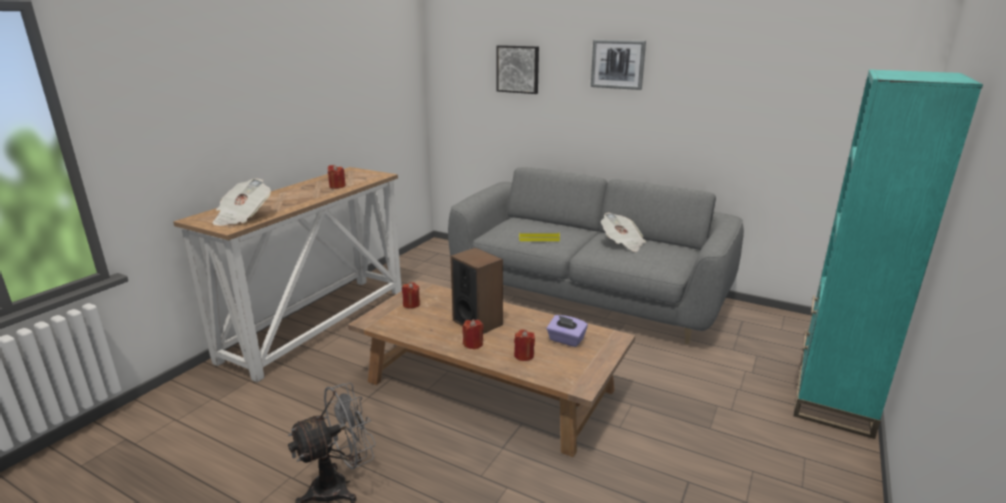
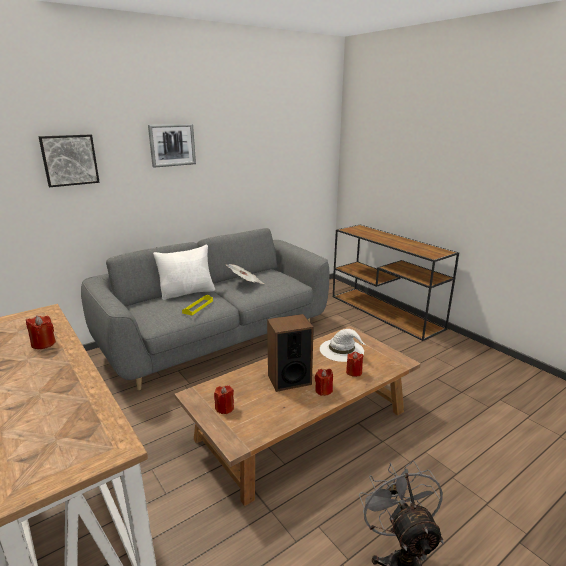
camera: 65 degrees left, 0 degrees up
newspaper [212,178,271,226] -> none
purple tissue box [546,315,588,347] -> white hat [320,329,366,362]
turquoise bookcase [794,69,983,439] -> brown console table [333,225,459,341]
none -> white pillow [153,244,215,300]

